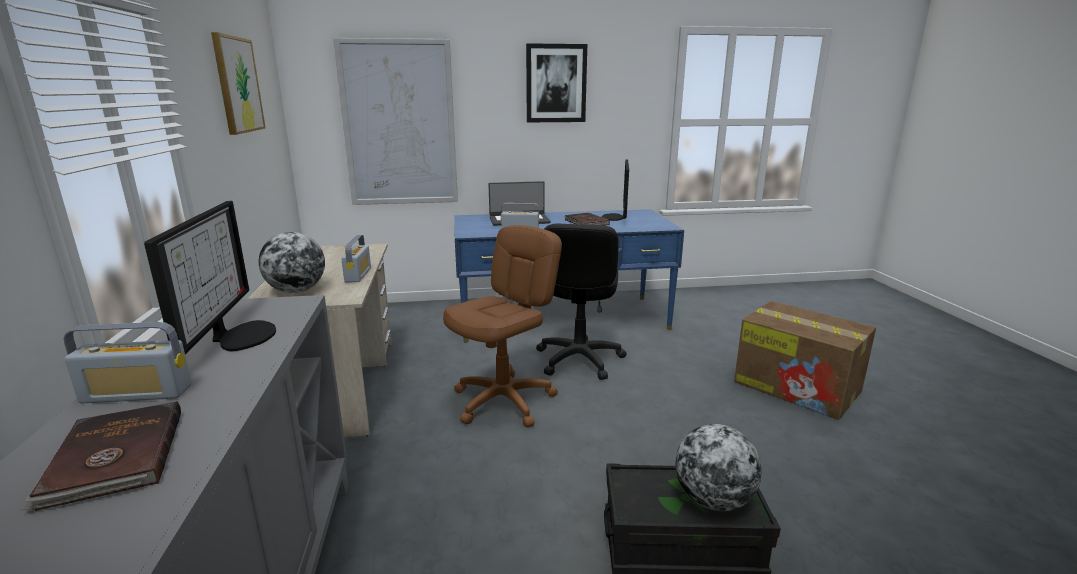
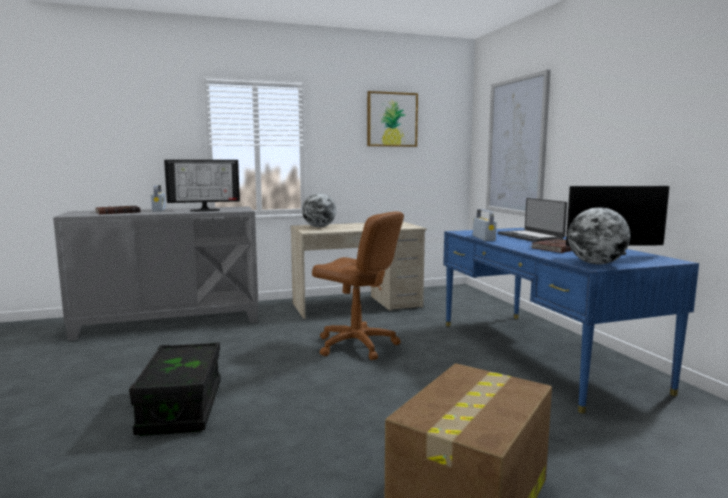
camera: 80 degrees right, 10 degrees down
radio [341,235,371,282] -> none
picture [526,43,587,122] -> none
black office chair [536,224,627,380] -> none
globe [675,424,762,511] -> globe moved to [568,207,630,264]

